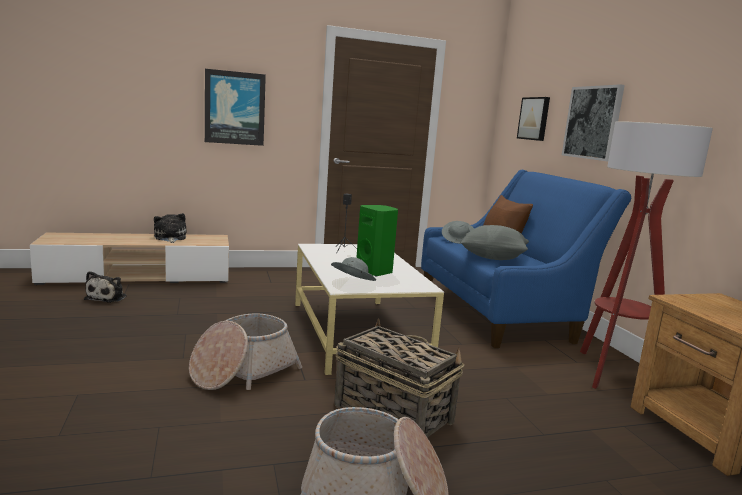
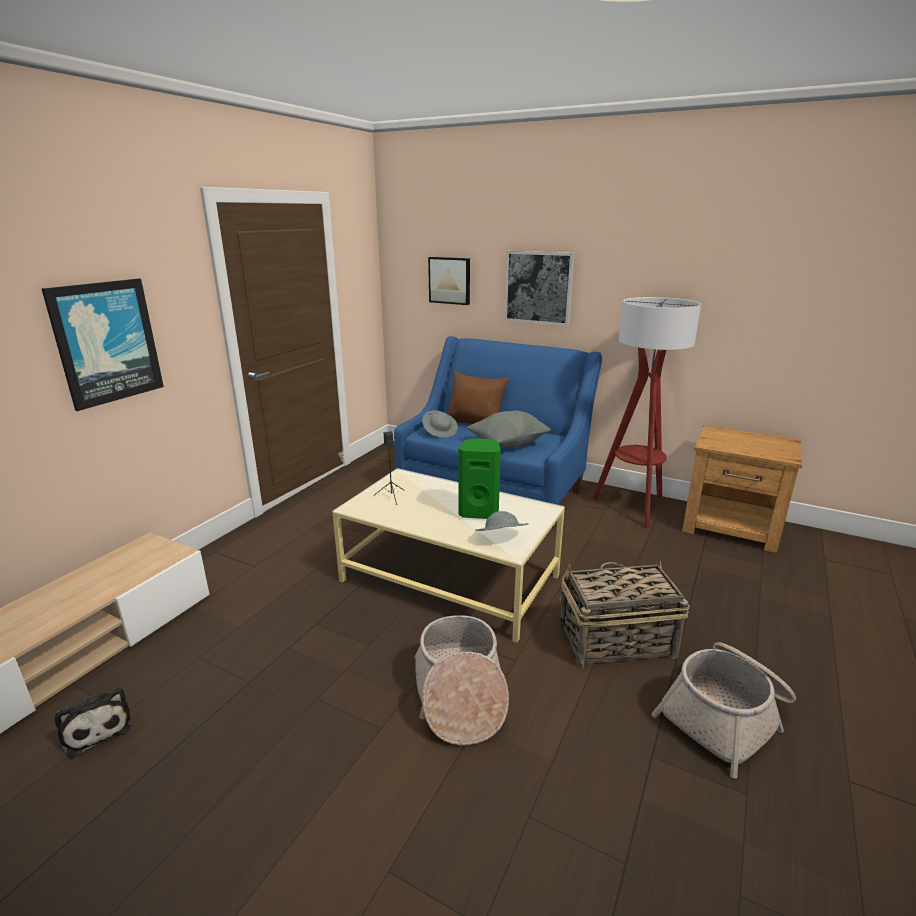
camera: 45 degrees left, 10 degrees up
plush toy [154,213,187,243] -> none

